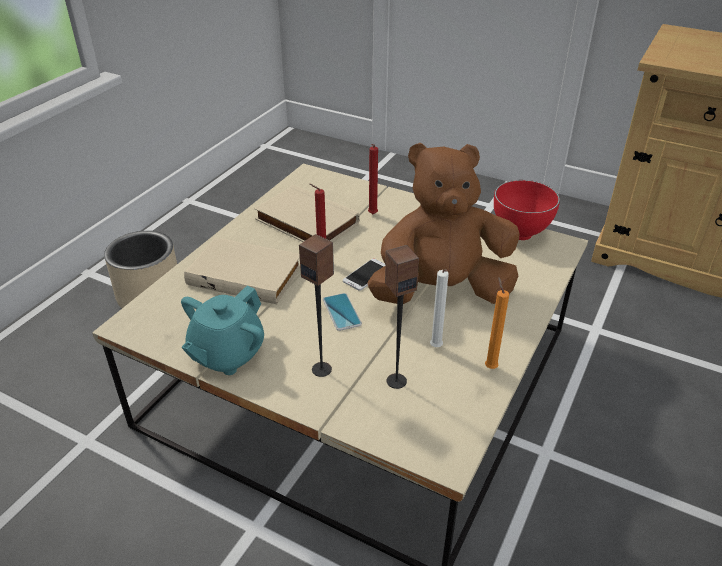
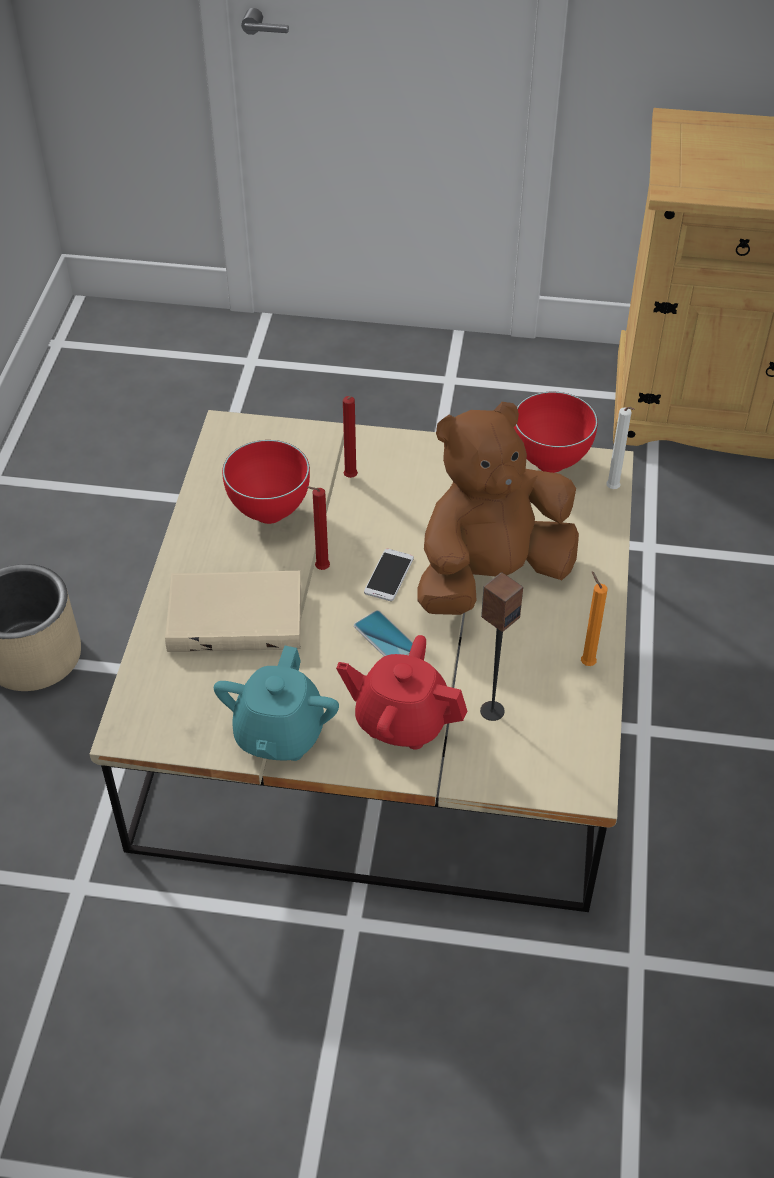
camera: 20 degrees left, 10 degrees up
beige book [254,185,359,242] -> red bowl [222,440,310,524]
speaker [299,234,334,377] -> red teapot [336,635,467,750]
white candle [430,269,449,347] -> white candle moved to [606,407,635,489]

